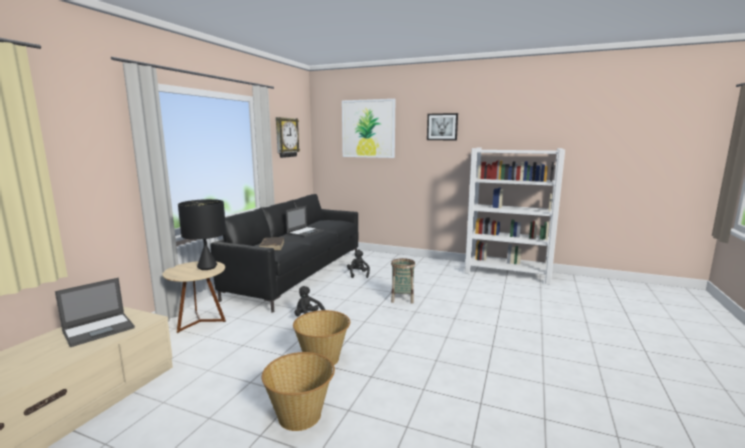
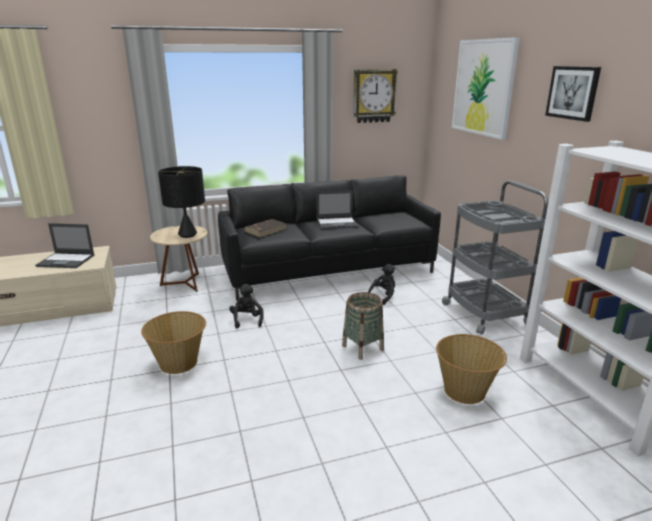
camera: 50 degrees right, 10 degrees up
basket [262,352,335,431] -> basket moved to [436,334,507,404]
none -> grey cart [442,181,548,334]

